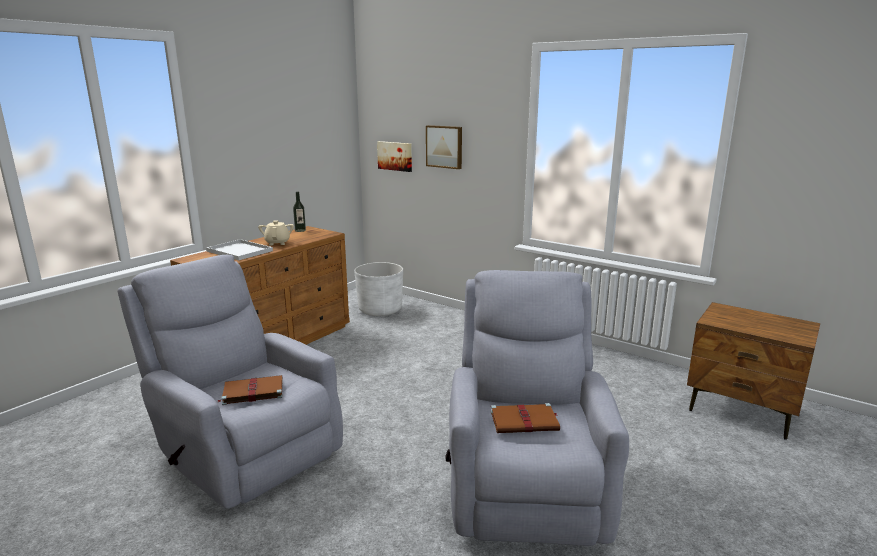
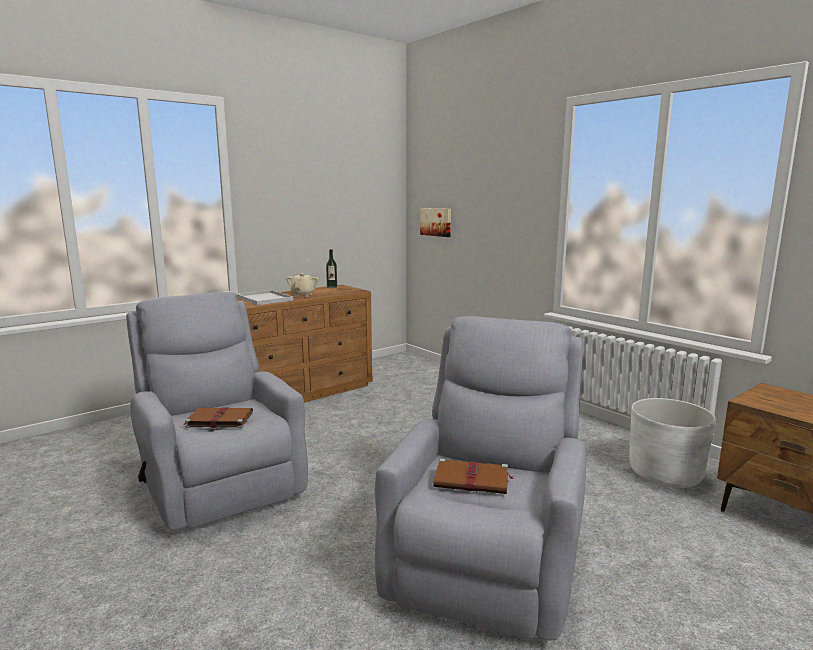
camera: 15 degrees right, 5 degrees down
white planter [354,262,403,316] -> white planter moved to [629,398,716,488]
picture [426,125,462,169] -> none

